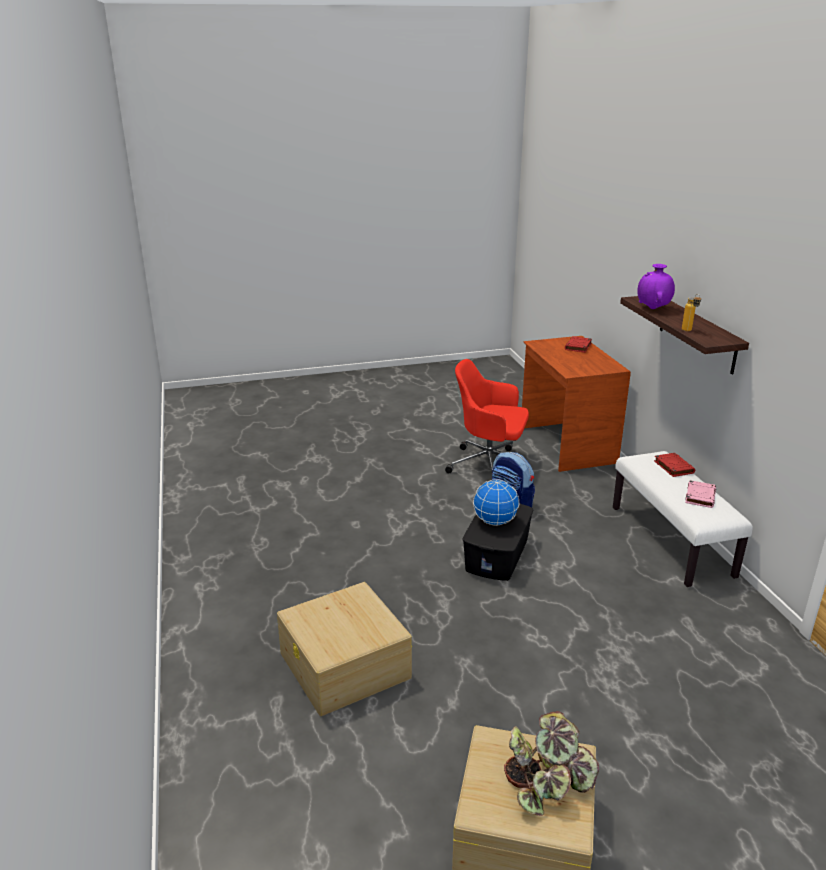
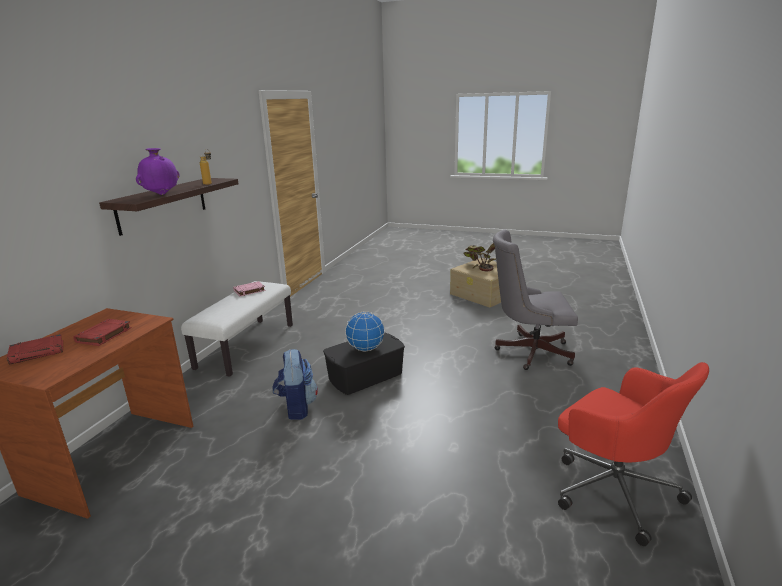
camera: 145 degrees left, 5 degrees down
beige storage box [277,582,413,716] -> grey office chair [493,230,578,370]
red office chair [445,359,529,473] -> red office chair moved to [558,362,709,546]
red book [654,453,695,477] -> red book moved to [73,319,131,346]

